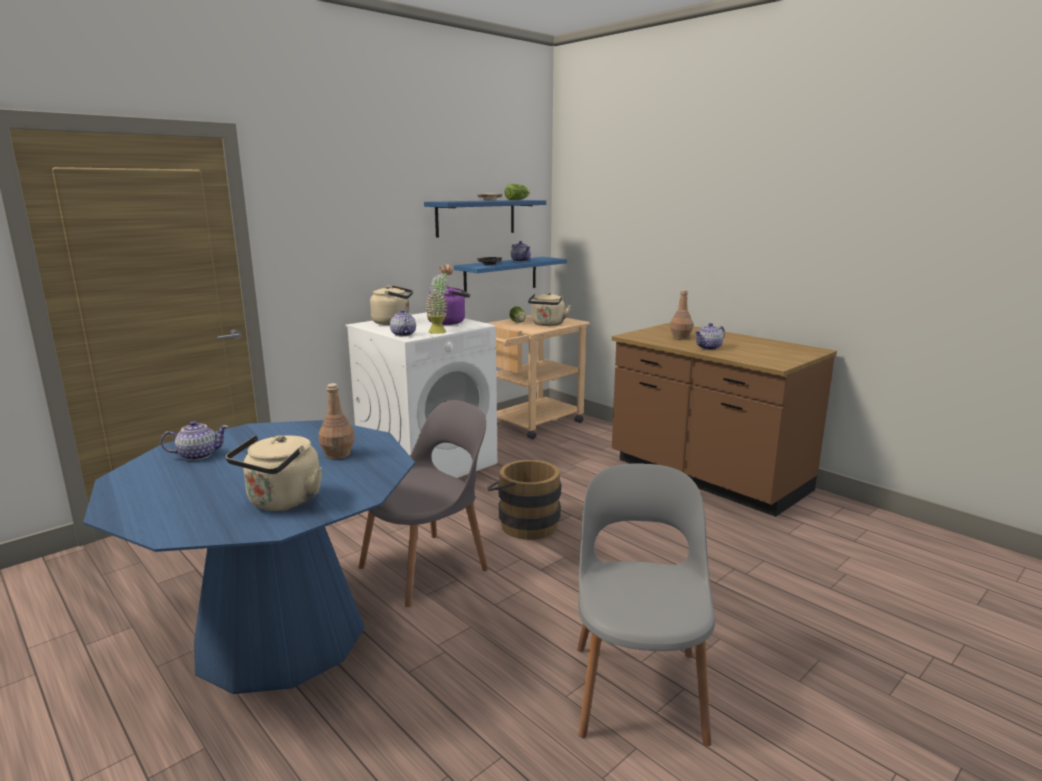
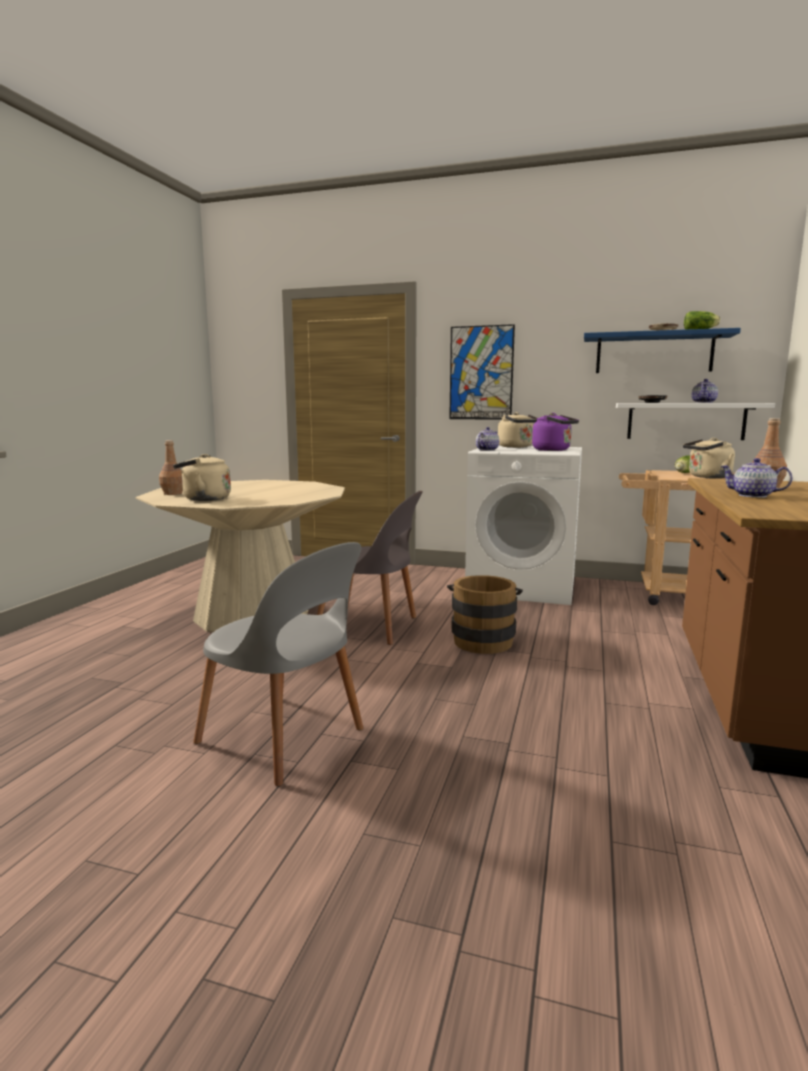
camera: 60 degrees right, 5 degrees down
blue dining table [84,420,415,694] -> beige dining table [136,480,345,632]
teapot [161,421,229,461] -> none
brown bottle [319,383,355,459] -> brown bottle moved to [159,440,183,495]
potted plant [425,264,453,334] -> none
blue shelf [454,257,567,298] -> white shelf [616,403,775,440]
grey chair [577,463,715,746] -> grey chair turned 60 degrees clockwise [193,542,364,786]
none -> picture [449,324,515,420]

